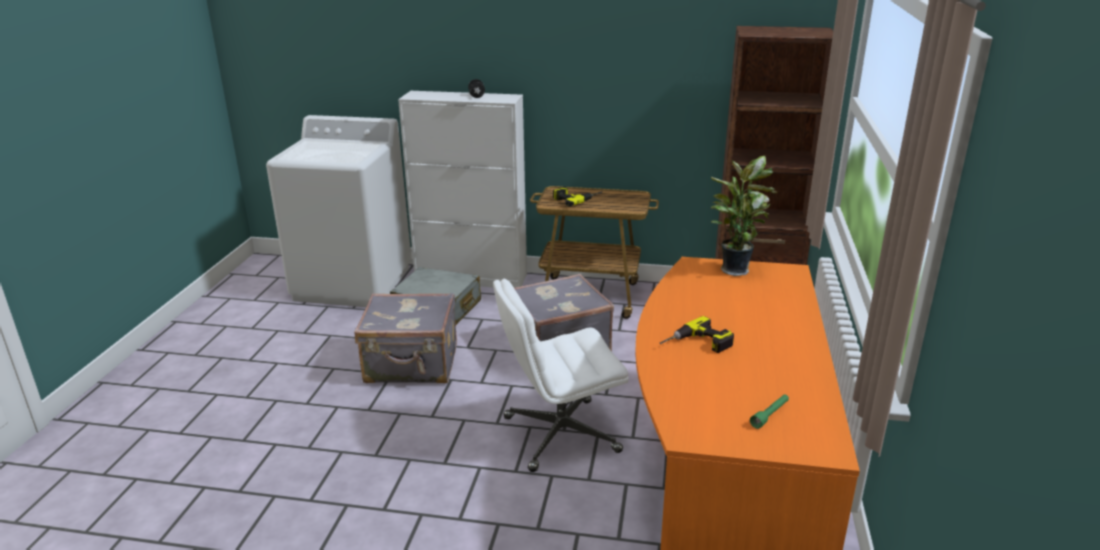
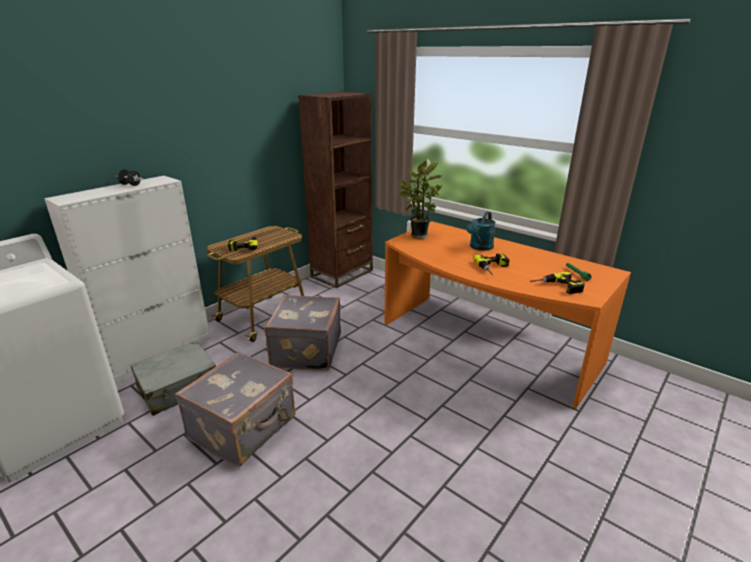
camera: 60 degrees left, 0 degrees up
white office chair [493,279,629,472] -> none
none -> turquoise watering can [467,212,496,251]
none -> power drill [530,272,585,294]

